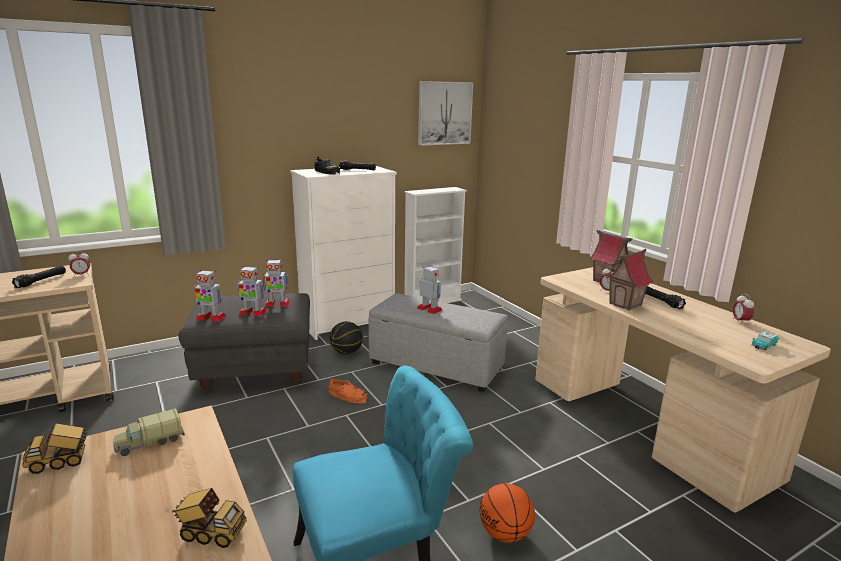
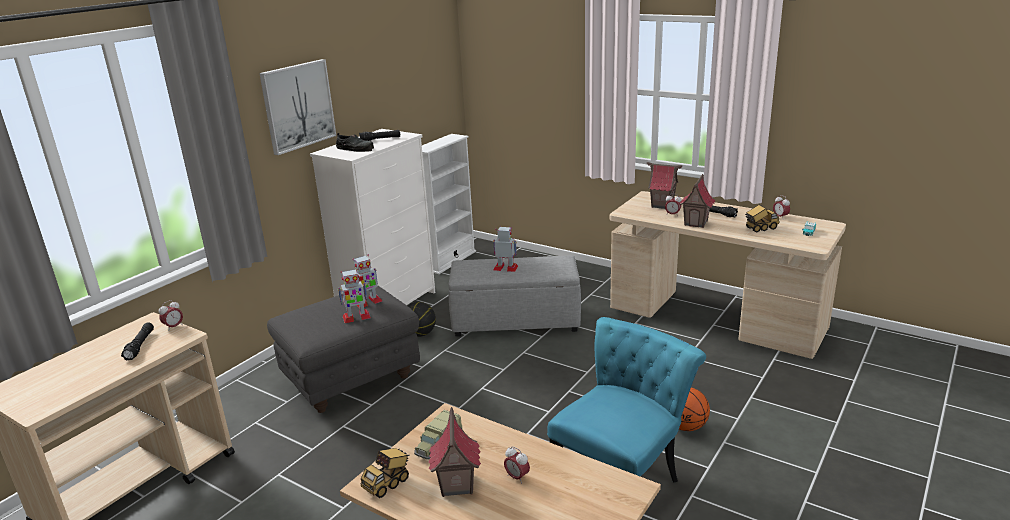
camera: 25 degrees left, 5 degrees up
toy truck [172,488,246,548] -> toy truck moved to [745,205,779,232]
toy robot [194,270,226,322] -> none
orange shoe [328,377,368,403] -> none
picture [418,81,473,146] -> picture moved to [259,59,336,155]
none -> toy house [428,407,481,497]
none -> alarm clock [504,446,530,484]

